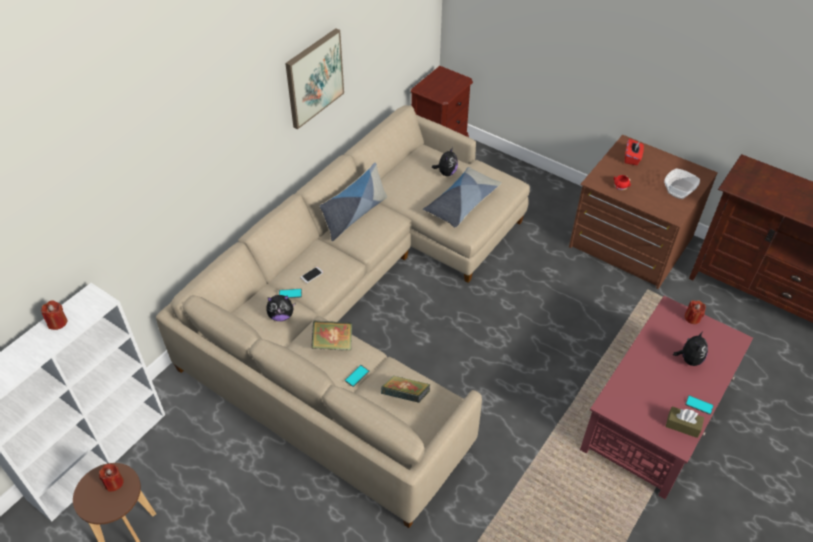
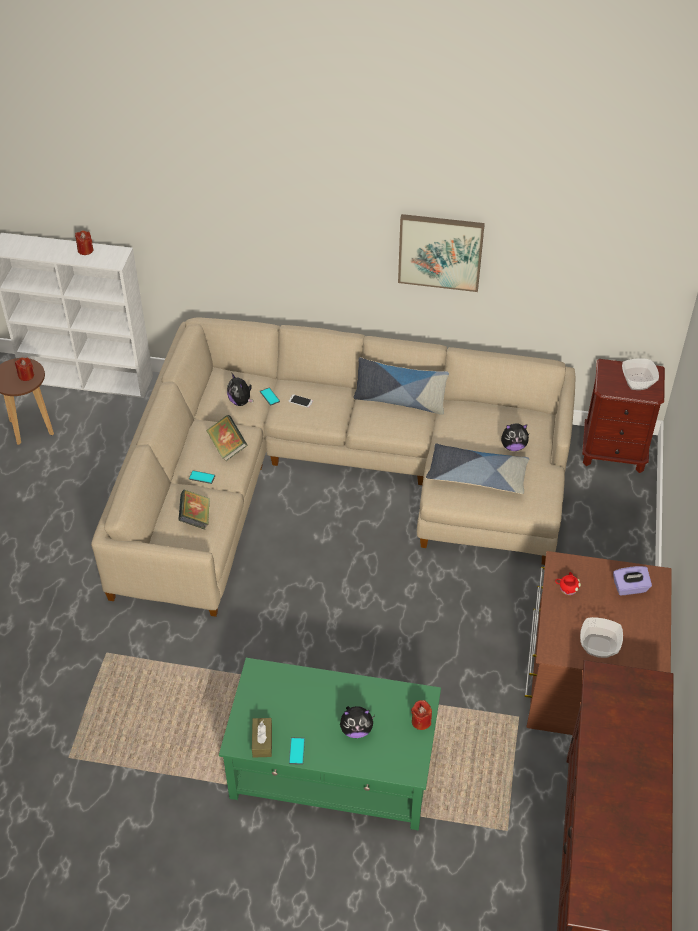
camera: 65 degrees right, 0 degrees up
red coffee table [580,296,753,499] -> green coffee table [219,658,441,830]
red tissue box [625,139,644,165] -> purple tissue box [613,566,652,595]
none -> bowl [622,358,659,390]

